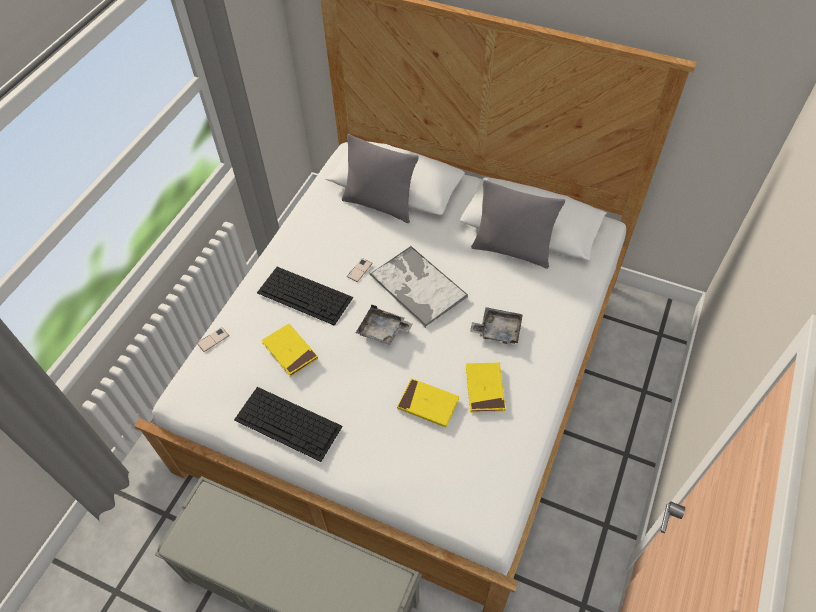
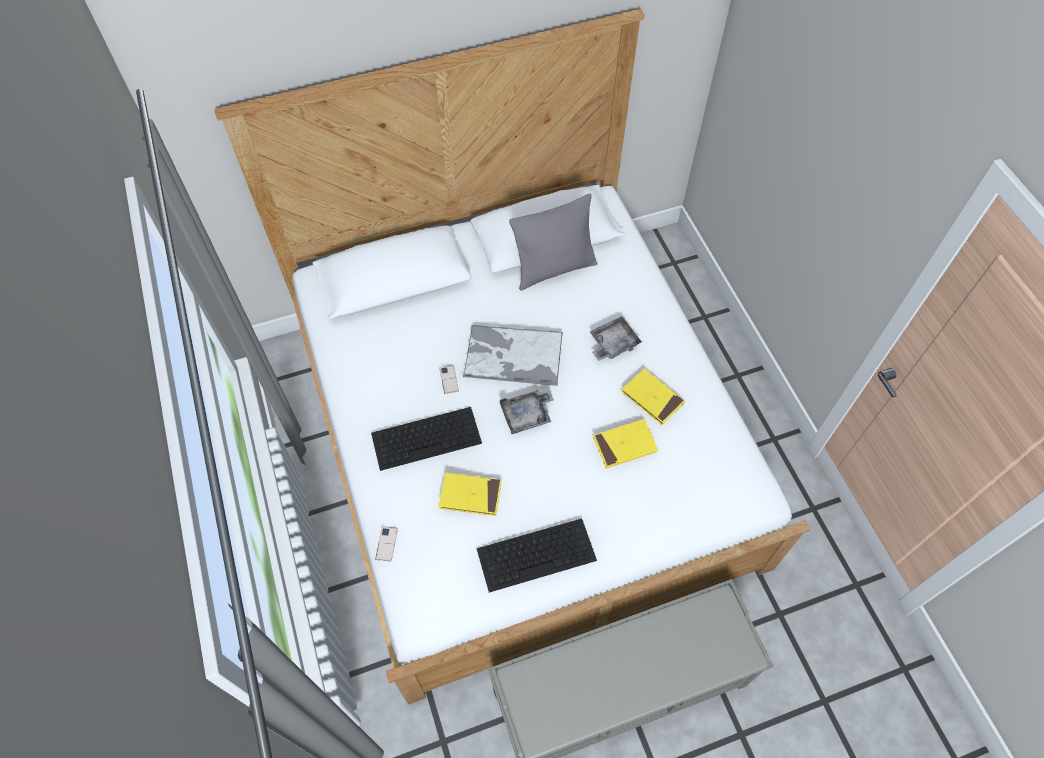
camera: 45 degrees left, 5 degrees up
grey pillow [342,134,419,223] -> none

